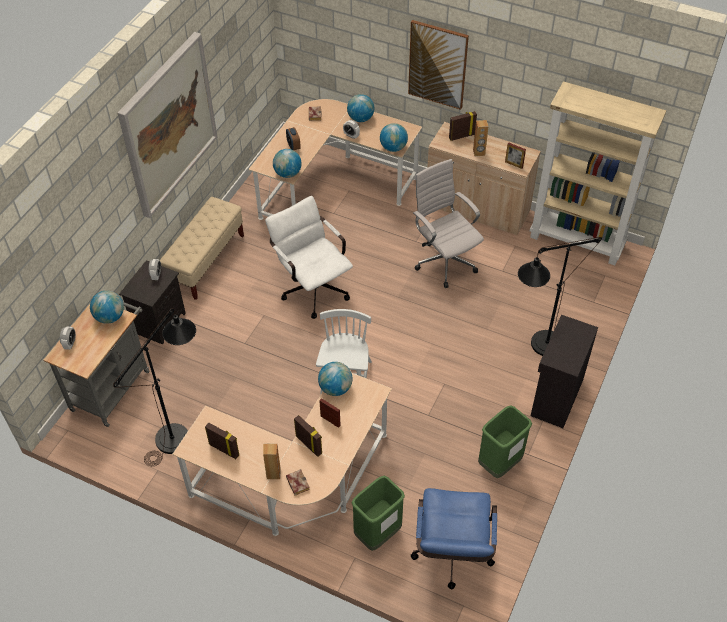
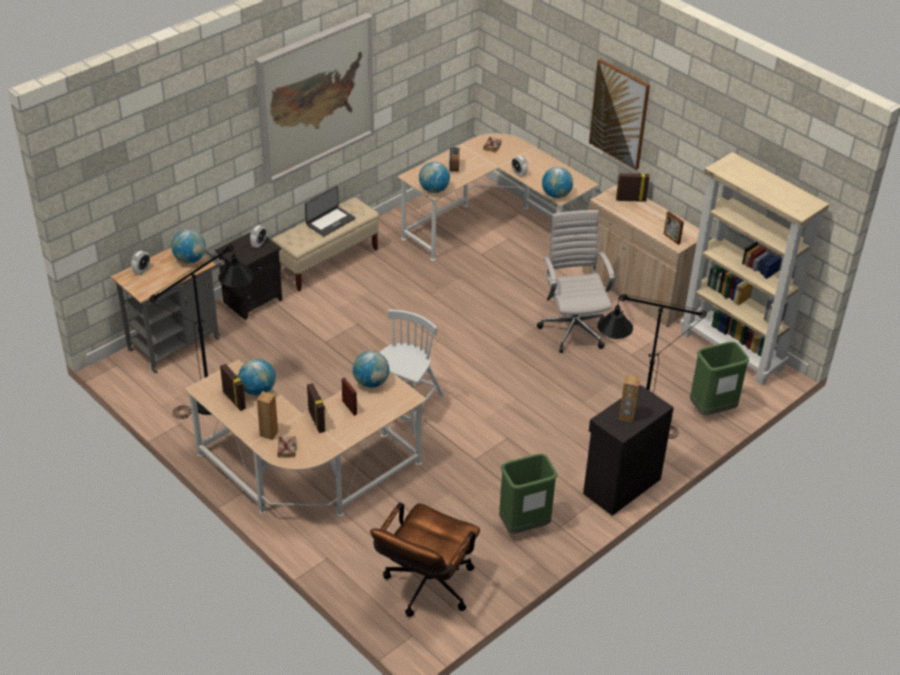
camera: 20 degrees right, 10 degrees down
white office chair [265,196,353,319] -> none
globe [347,94,374,122] -> globe moved to [238,359,276,396]
green trash can [351,476,405,551] -> green trash can moved to [690,342,749,415]
blue office chair [411,488,497,590] -> brown office chair [370,503,480,617]
brown speaker [473,120,489,156] -> brown speaker moved to [619,375,640,422]
none -> laptop [305,186,356,236]

